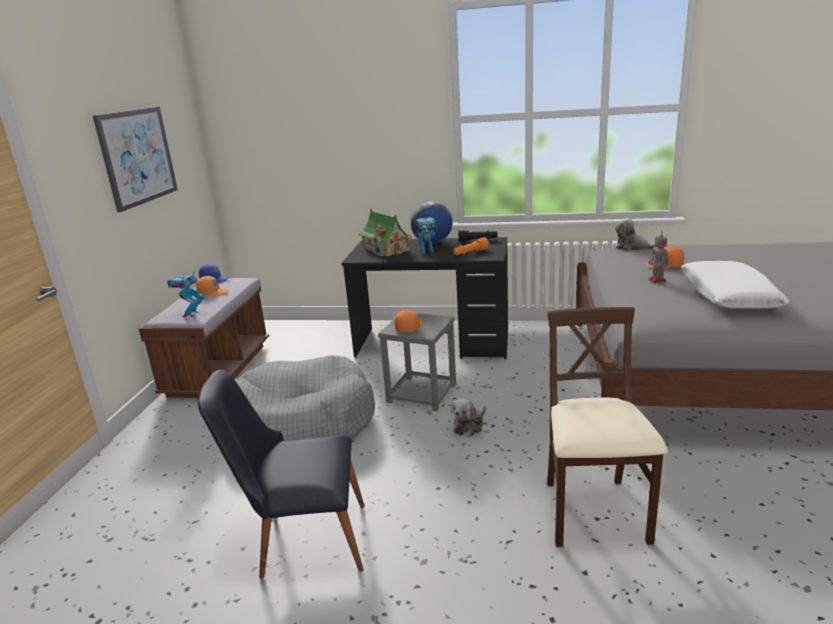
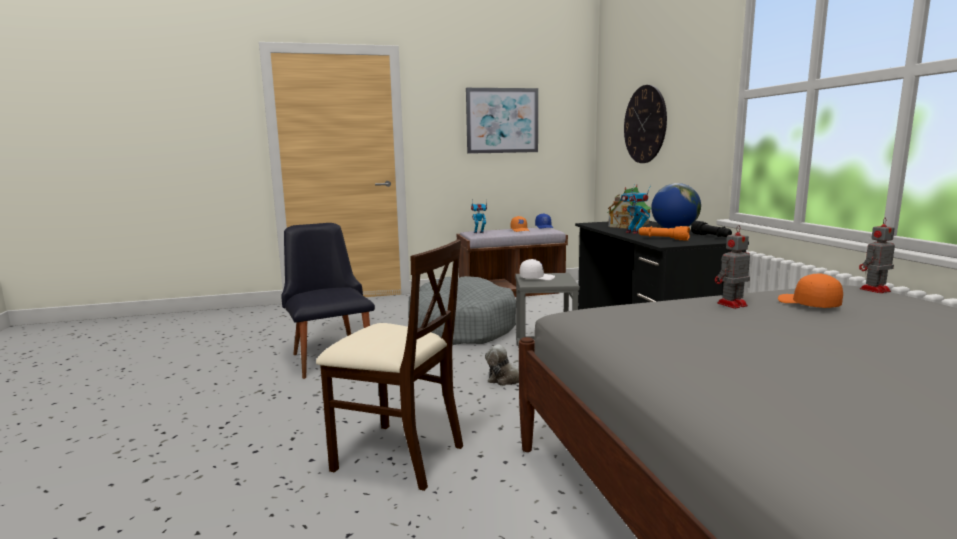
camera: 65 degrees right, 10 degrees down
orange cap [395,310,423,332] -> white cap [520,259,555,280]
beige chair [547,307,668,547] -> beige chair turned 45 degrees clockwise [316,239,463,491]
plush toy [615,218,656,251] -> toy robot [859,218,895,293]
white pillow [681,261,789,309] -> none
none -> wall clock [624,85,667,163]

